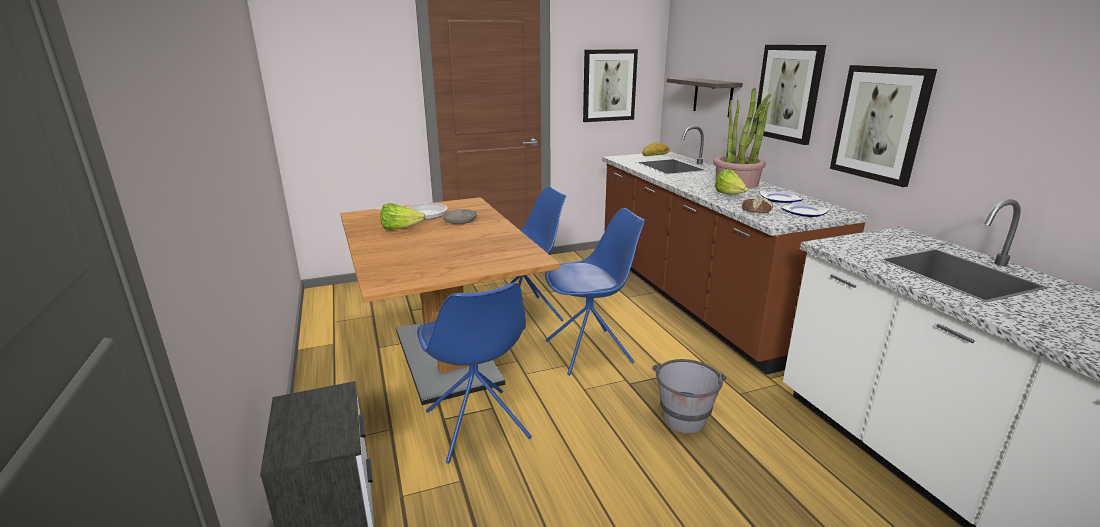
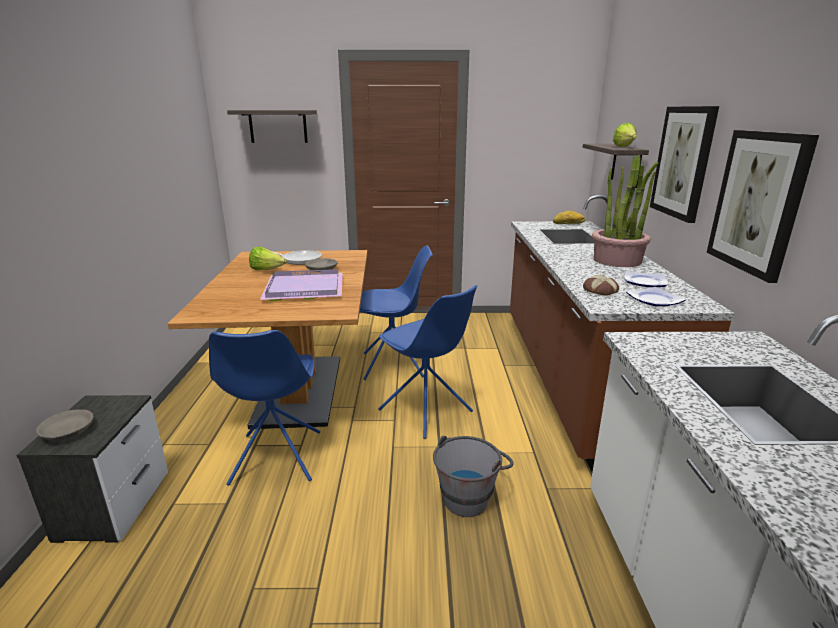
camera: 20 degrees right, 0 degrees up
blue chair [545,208,645,375] -> blue chair turned 45 degrees clockwise [378,285,477,439]
picture [583,49,638,122] -> none
lettuce [715,169,748,194] -> lettuce moved to [613,123,637,147]
none -> grey bowl [36,409,93,441]
none -> shelf [227,110,317,143]
none -> purple tray [260,269,343,301]

